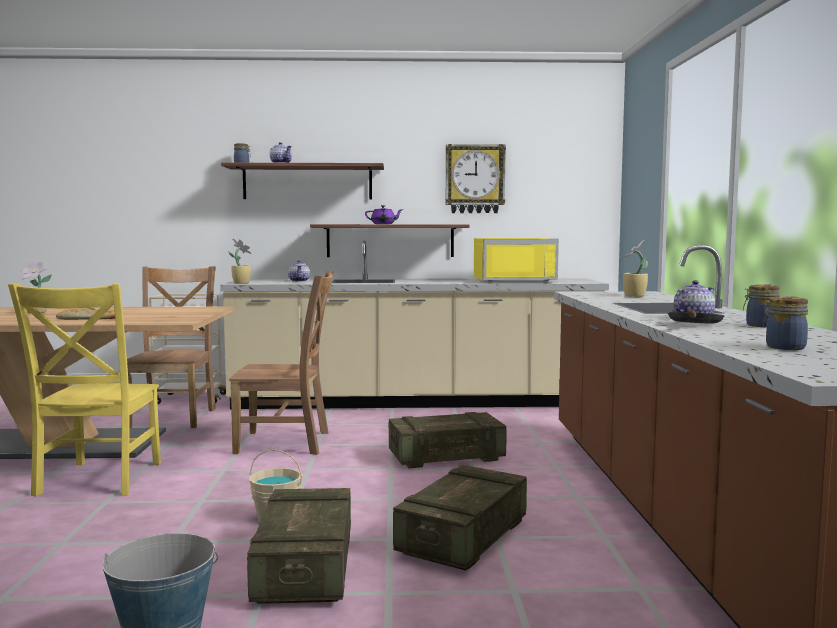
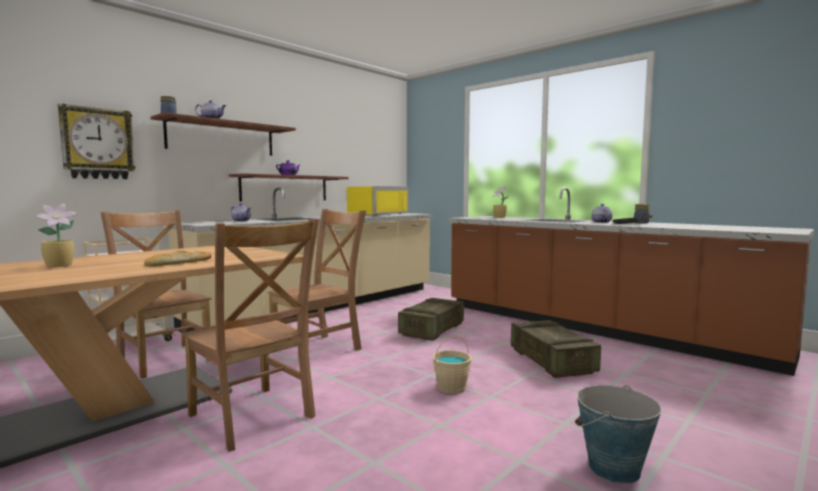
camera: 45 degrees left, 0 degrees up
yellow chair [8,284,161,497] -> brown chair [181,219,319,452]
potted plant [228,239,252,284] -> none
crate [247,488,351,604] -> none
wall clock [446,144,506,213] -> wall clock moved to [58,104,136,179]
jar [763,296,808,350] -> none

